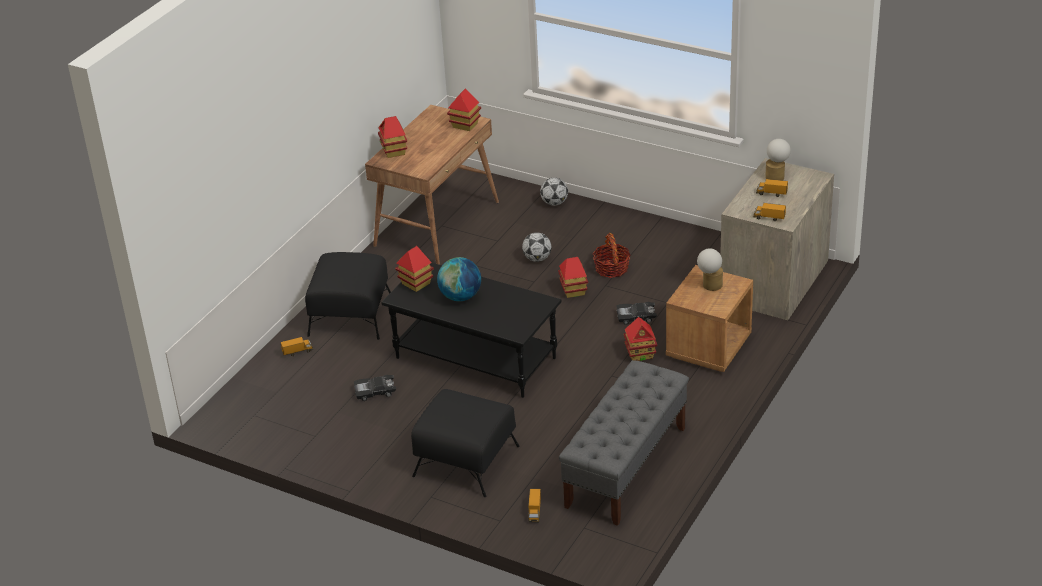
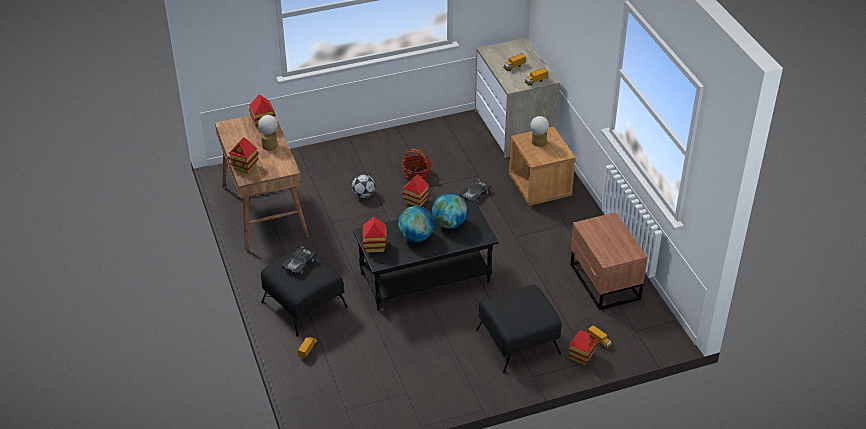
camera: 50 degrees left, 5 degrees up
black toy car [354,375,396,401] -> black toy car moved to [282,246,316,275]
football [540,178,568,206] -> none
grey bench [559,360,689,526] -> brown nightstand [570,212,648,311]
toy house [623,317,657,361] -> toy house moved to [568,330,598,365]
table lamp [765,139,791,181] -> table lamp moved to [258,115,278,151]
none -> globe [432,193,467,229]

